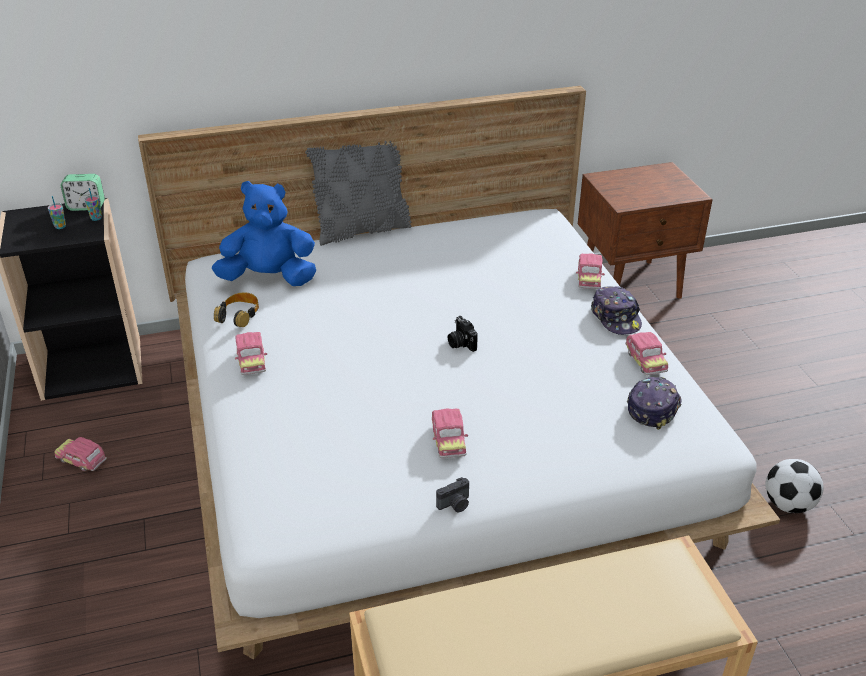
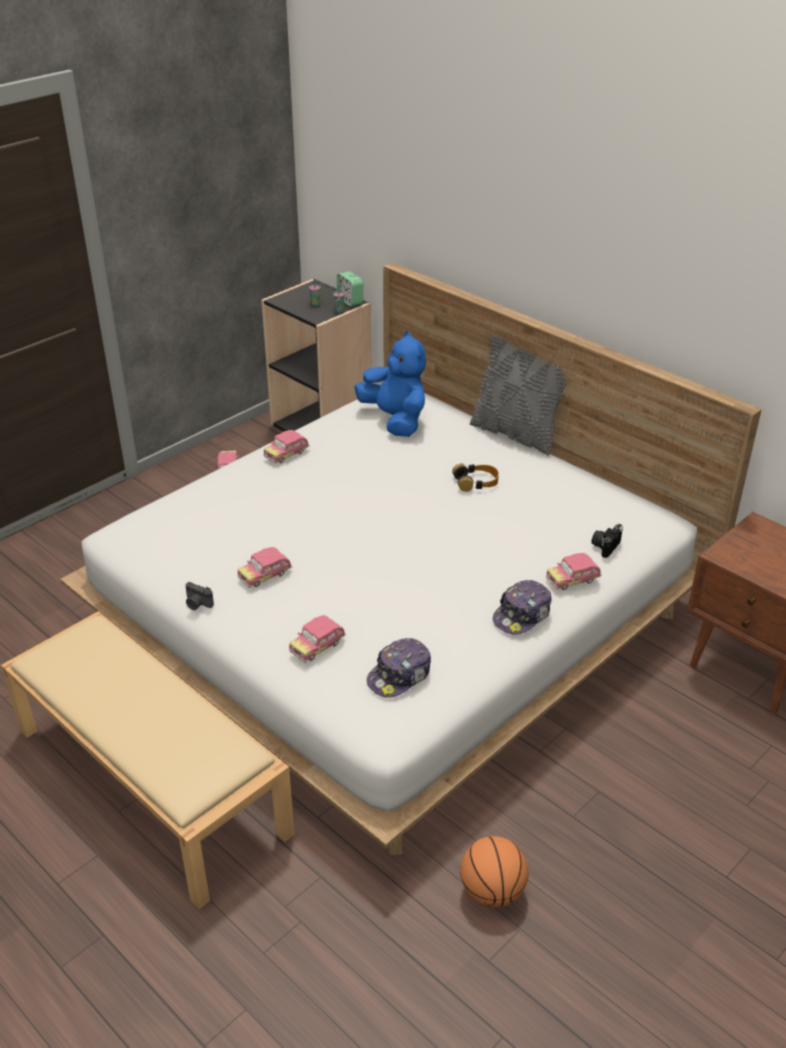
camera: 60 degrees right, 0 degrees up
headphones [214,292,259,327] -> headphones moved to [452,464,499,492]
camera [448,316,478,352] -> camera moved to [591,524,623,558]
toy car [625,332,668,375] -> toy car moved to [289,615,346,662]
cap [627,377,682,430] -> cap turned 135 degrees clockwise [367,638,431,698]
football [765,459,824,513] -> basketball [460,836,529,907]

